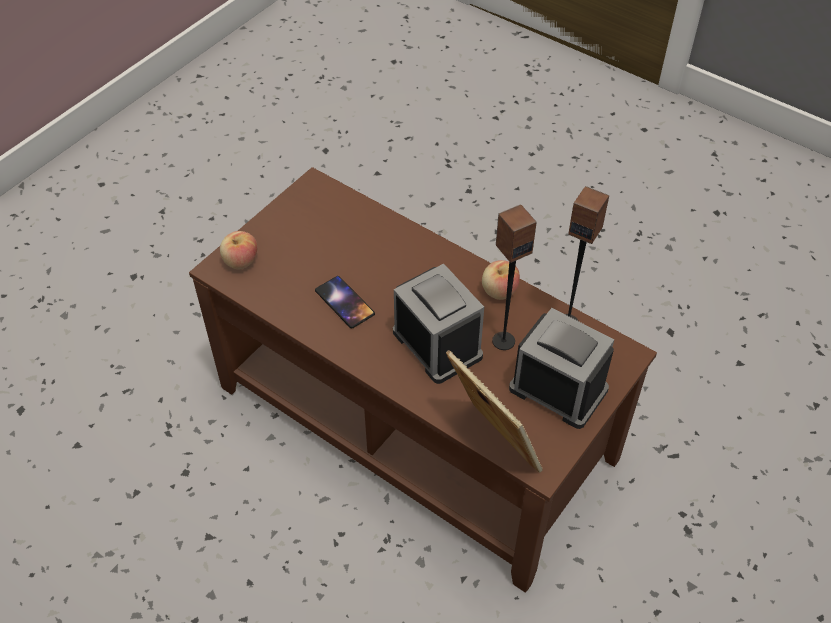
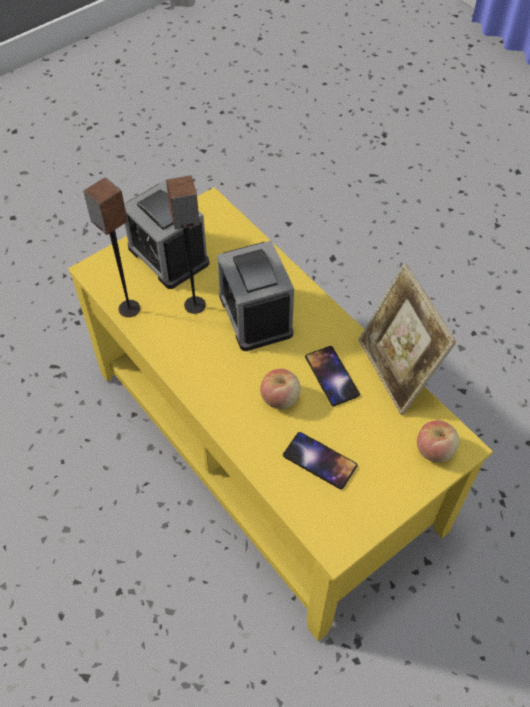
camera: 165 degrees left, 5 degrees up
brown coffee table [189,167,657,593] -> yellow coffee table [68,187,493,641]
picture frame [446,350,543,473] -> picture frame moved to [359,264,456,415]
apple [482,260,520,300] -> apple moved to [260,369,301,409]
none -> phone [283,432,357,489]

